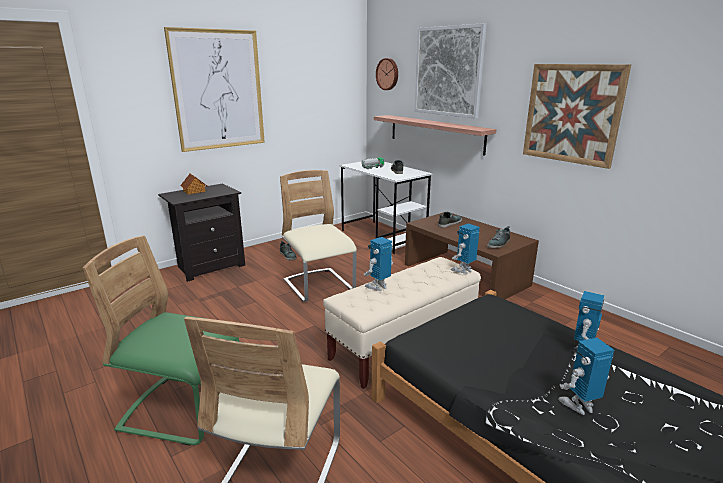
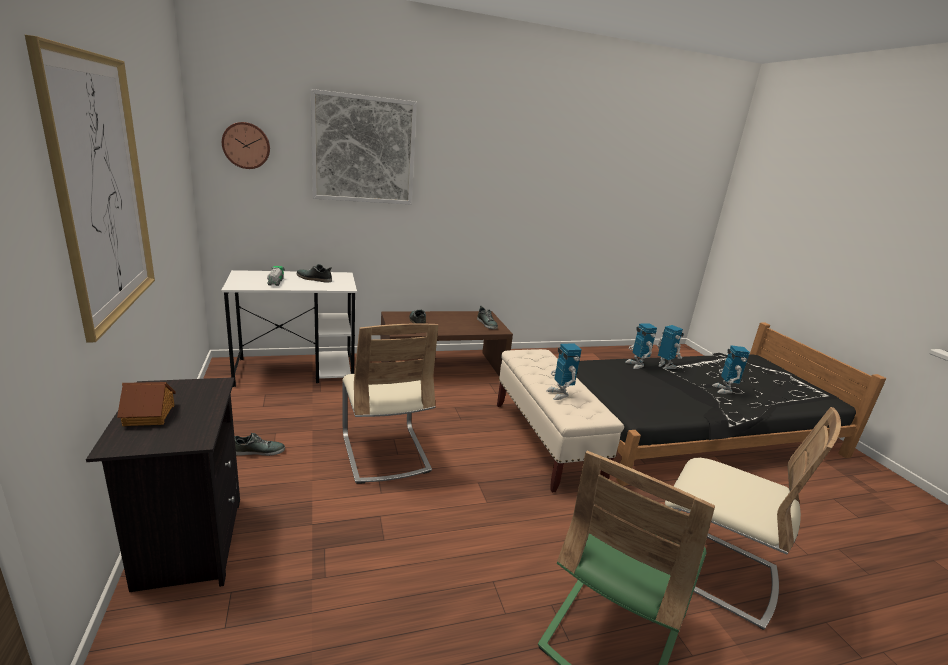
camera: 70 degrees left, 0 degrees up
beige chair [280,170,357,302] -> beige chair turned 105 degrees counterclockwise [342,323,438,484]
shelf [374,115,496,156] -> none
toy robot [450,223,480,274] -> toy robot moved to [625,323,657,369]
picture [523,64,631,169] -> none

